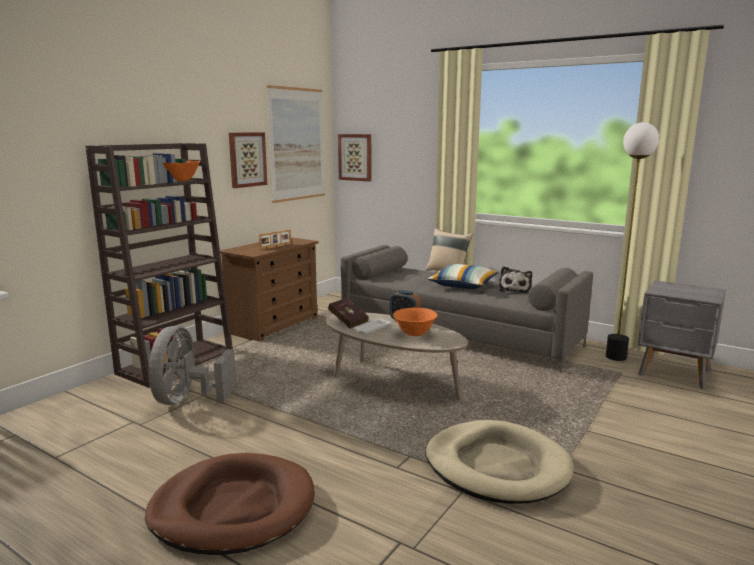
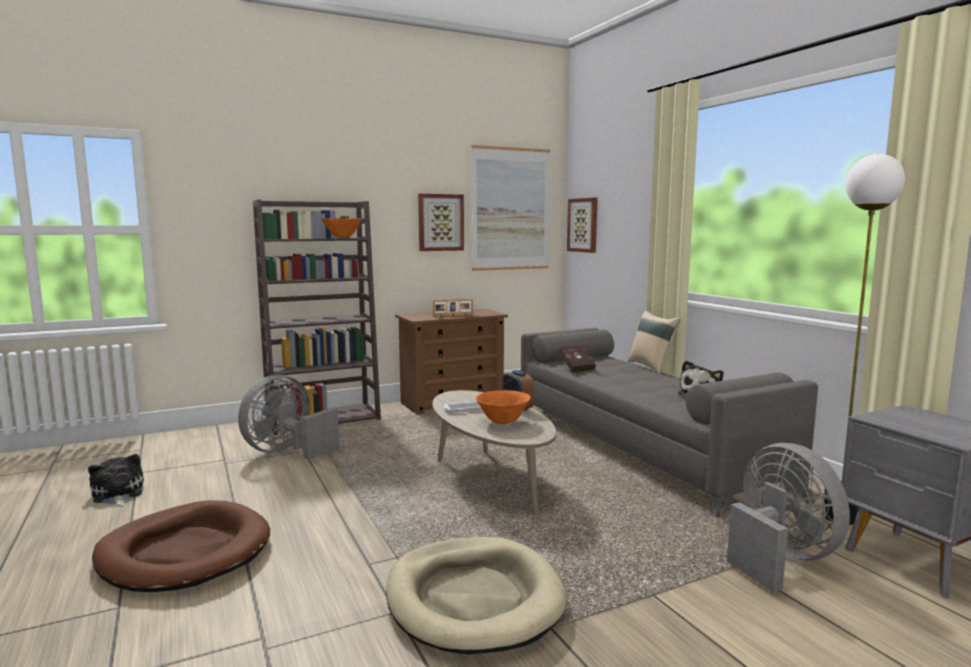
camera: 30 degrees right, 5 degrees down
red book [328,298,369,328] -> red book moved to [559,345,596,372]
pillow [428,264,498,289] -> none
none -> plush toy [88,454,144,507]
none -> grey fan [727,443,850,593]

